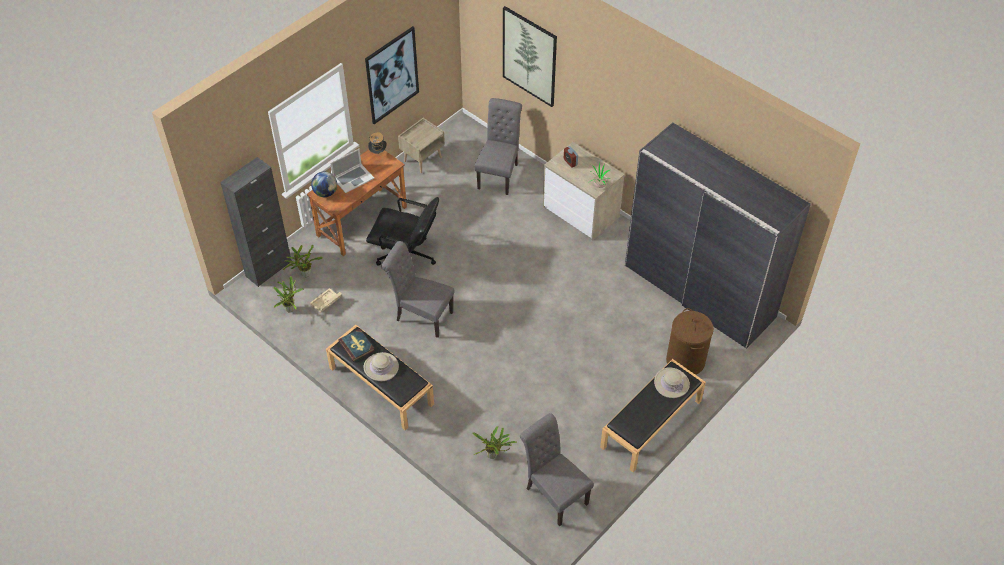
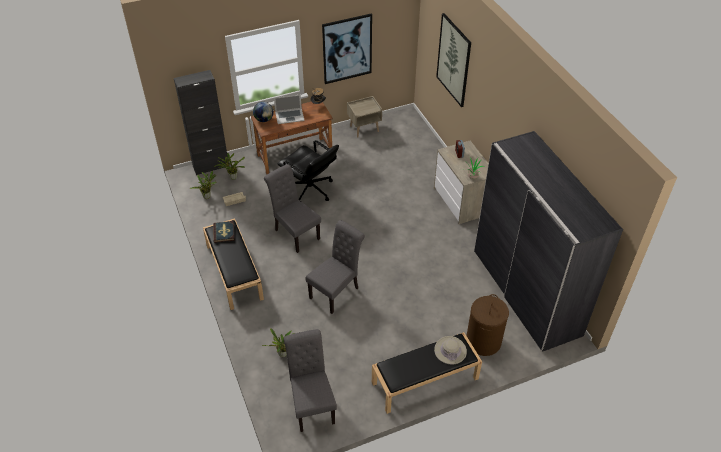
camera: 25 degrees right, 5 degrees down
beige hat [364,352,399,381] -> none
grey chair [475,98,522,195] -> grey chair moved to [305,220,365,314]

